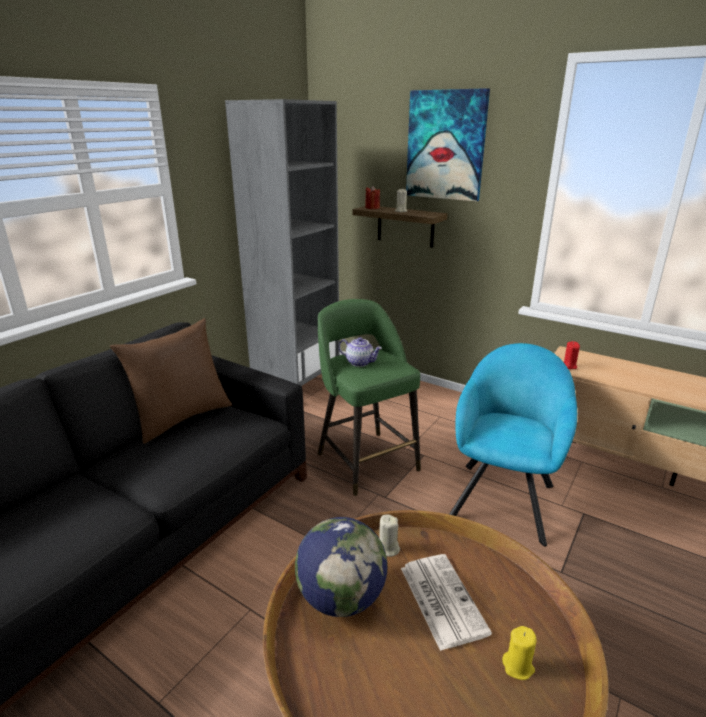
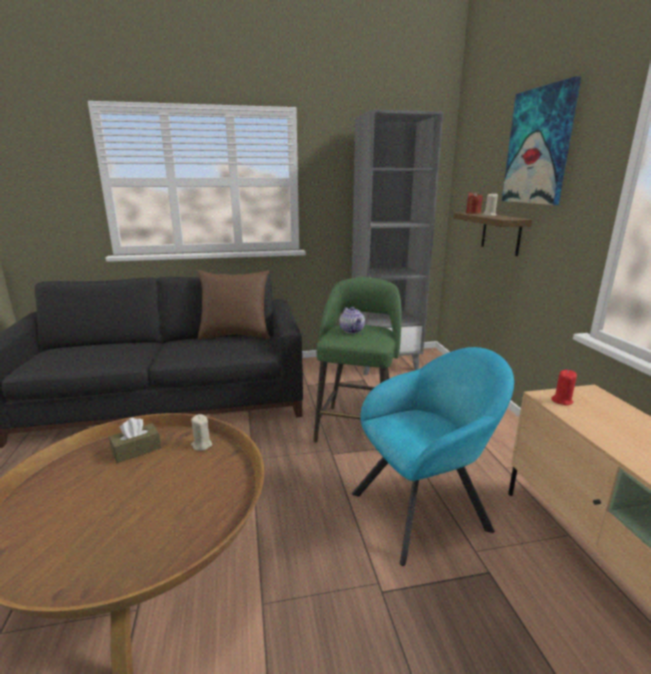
camera: 45 degrees right, 5 degrees down
globe [295,517,387,617] -> brown tissue box [109,417,161,463]
newspaper [401,554,492,651] -> none
yellow candle [502,626,536,680] -> none

